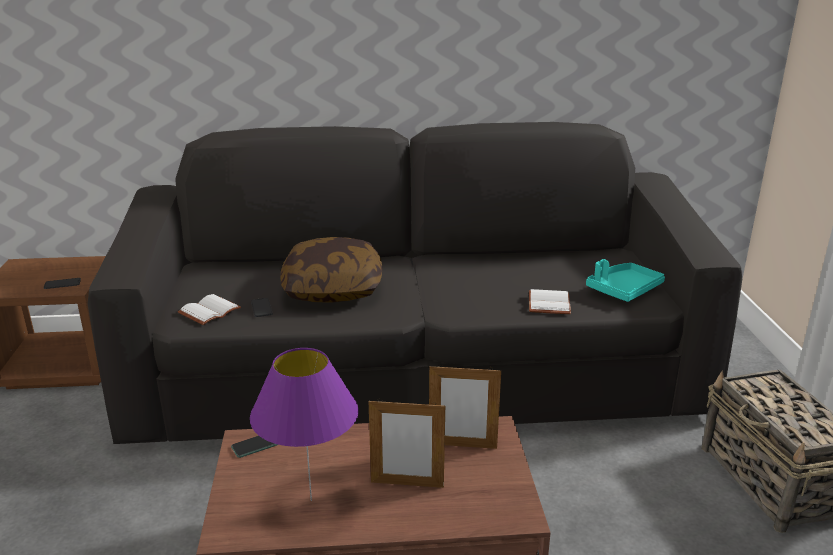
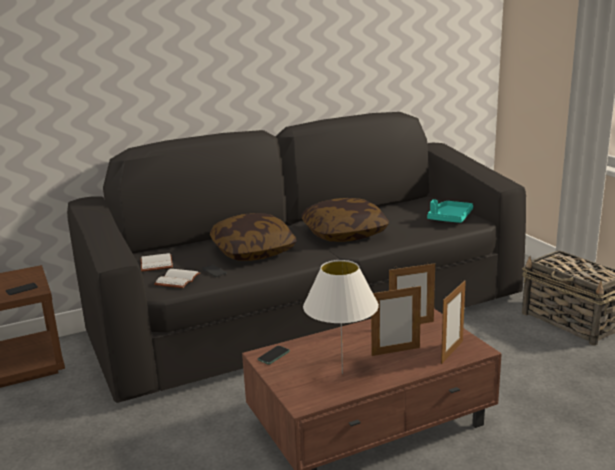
camera: 20 degrees left, 5 degrees down
purple table lamp [250,348,359,501] -> white table lamp [303,260,379,374]
white book [529,289,571,314] -> white book moved to [140,253,173,272]
none -> pillow [301,198,389,242]
none -> picture frame [441,280,466,364]

